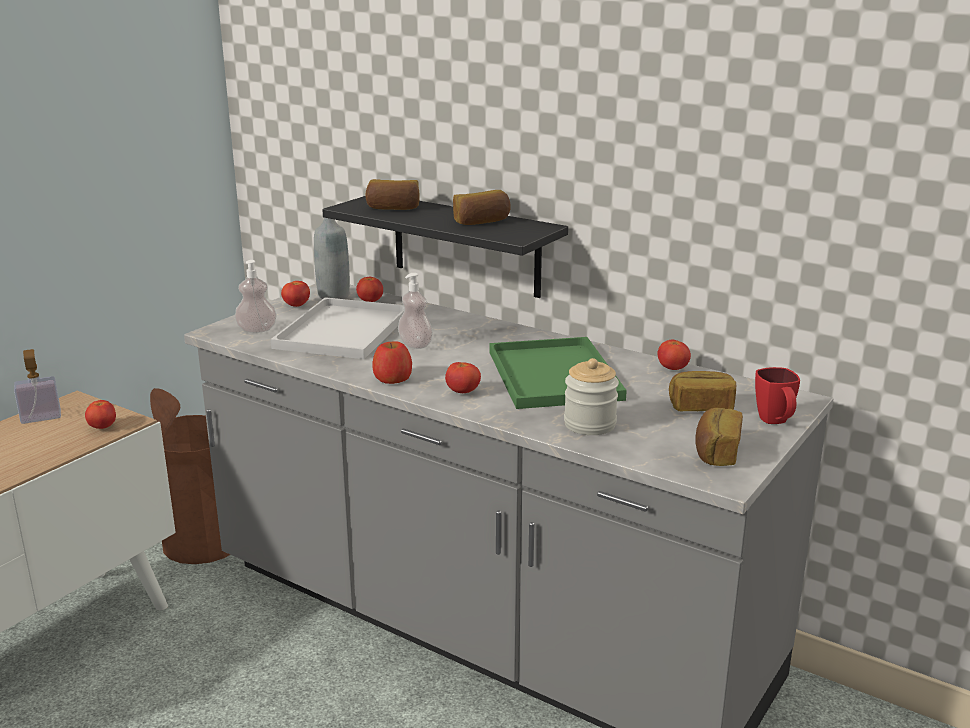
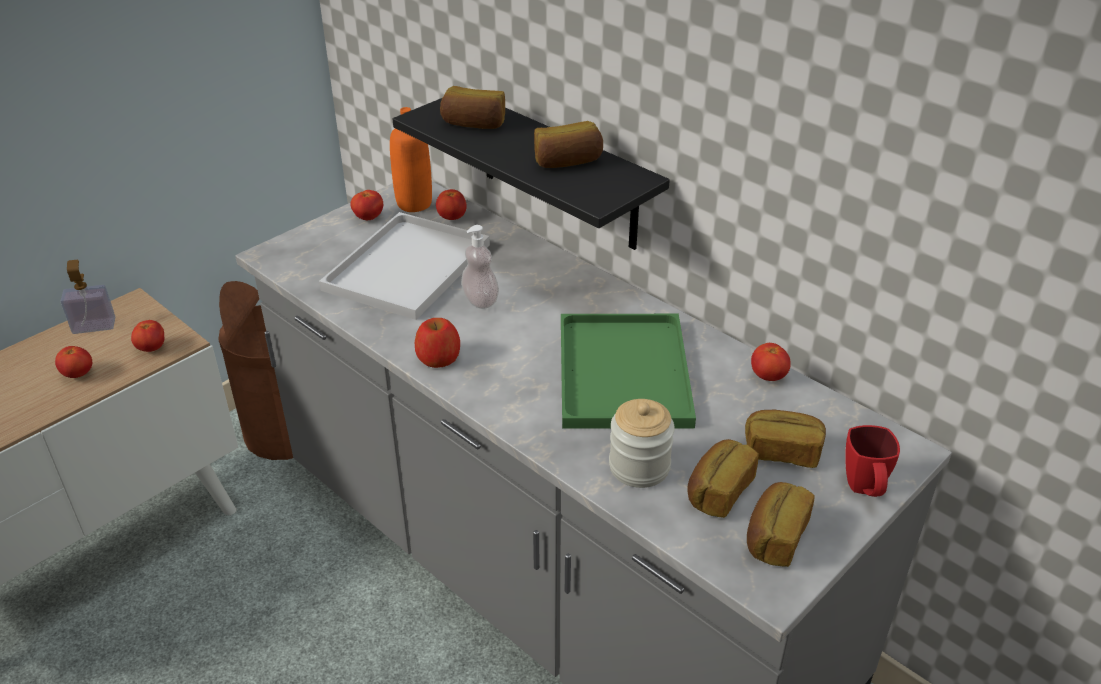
camera: 10 degrees right, 15 degrees up
soap dispenser [235,260,277,333] -> none
grey bottle [314,207,350,299] -> orange bottle [390,107,432,212]
tomato [445,362,481,393] -> tomato moved to [55,346,92,378]
none -> bread [687,439,759,518]

